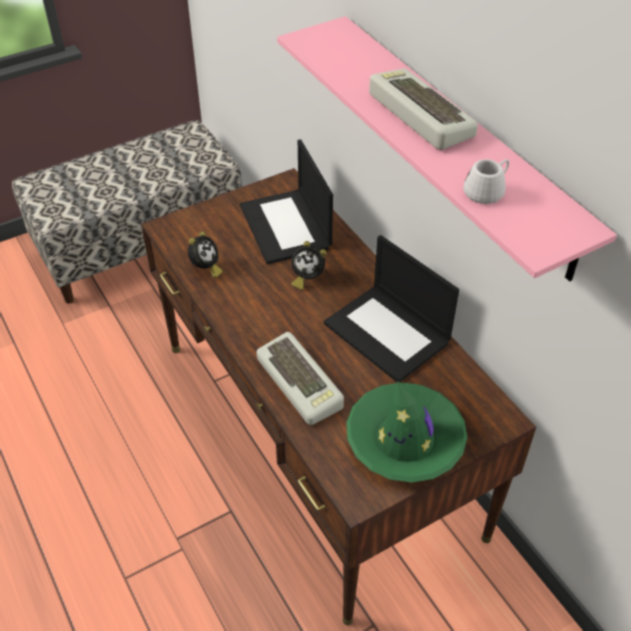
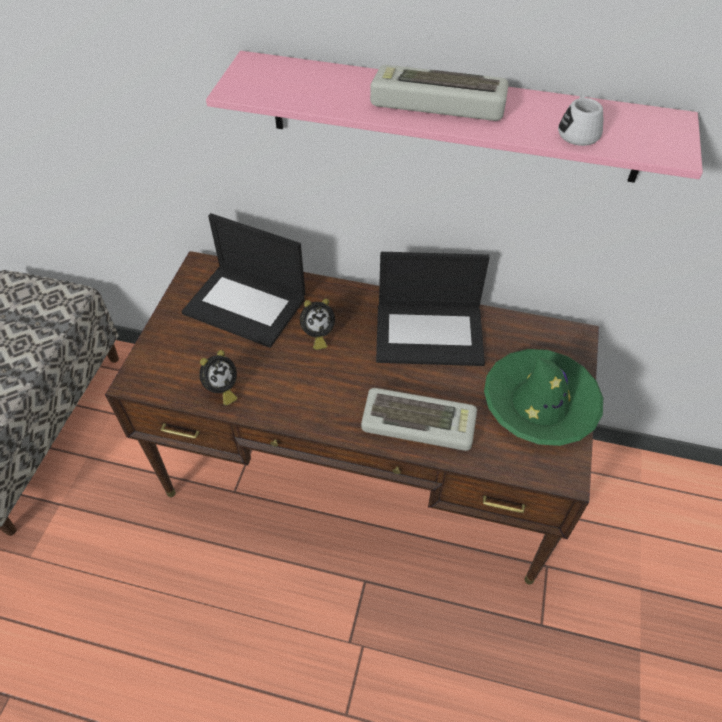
camera: 45 degrees left, 5 degrees up
alarm clock [188,231,223,278] -> alarm clock turned 60 degrees clockwise [199,350,237,406]

